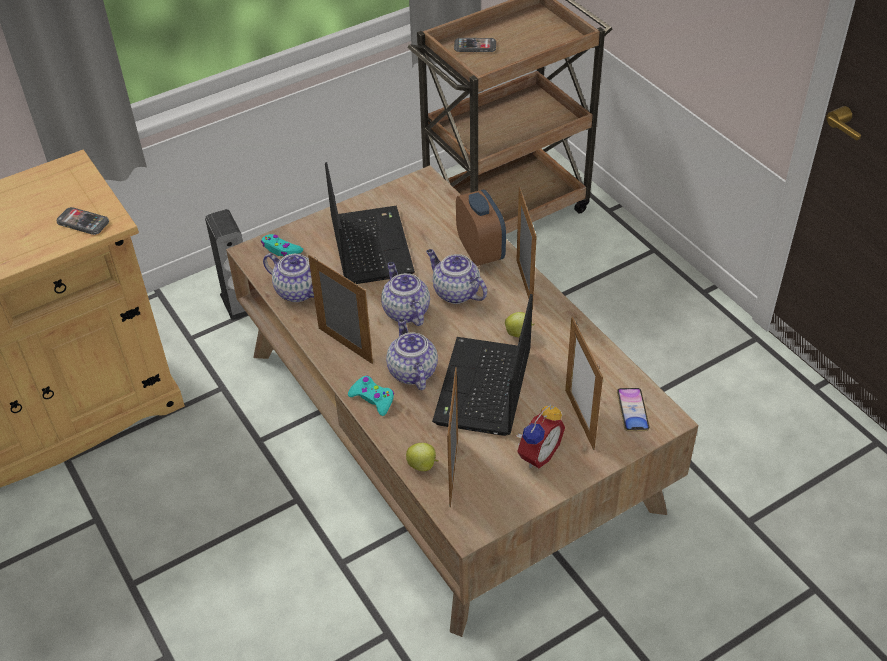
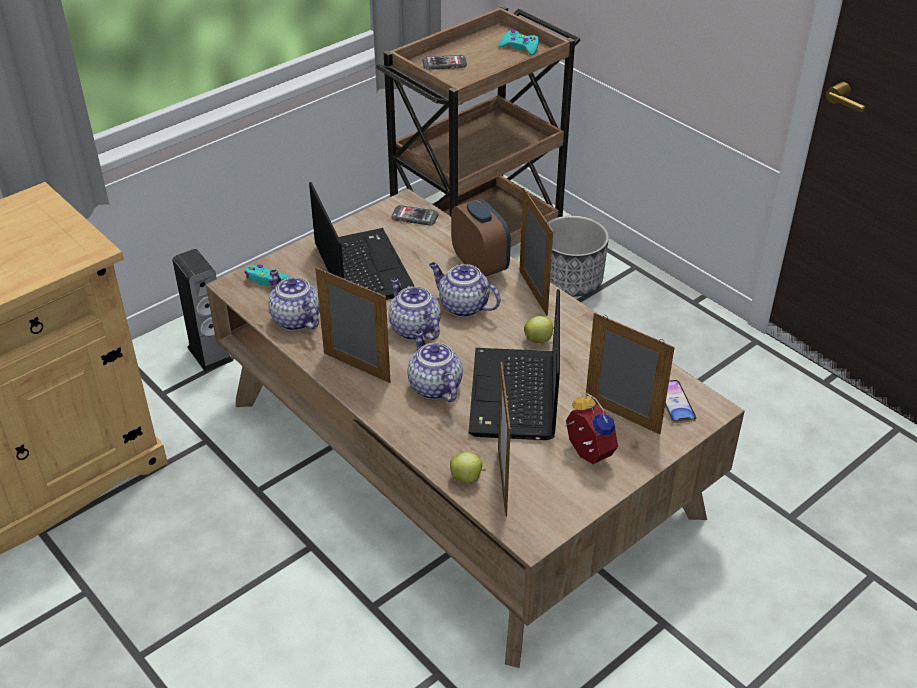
camera: 10 degrees left, 5 degrees down
phone [57,207,109,235] -> phone moved to [391,205,438,225]
teapot [263,253,314,302] -> teapot turned 150 degrees counterclockwise [269,270,320,331]
turquoise game controller [348,376,394,416] -> turquoise game controller moved to [499,30,539,55]
alarm clock [516,405,565,468] -> alarm clock turned 60 degrees counterclockwise [566,393,618,465]
picture frame [565,317,603,450] -> picture frame turned 150 degrees clockwise [586,312,675,435]
none -> planter [547,216,609,297]

